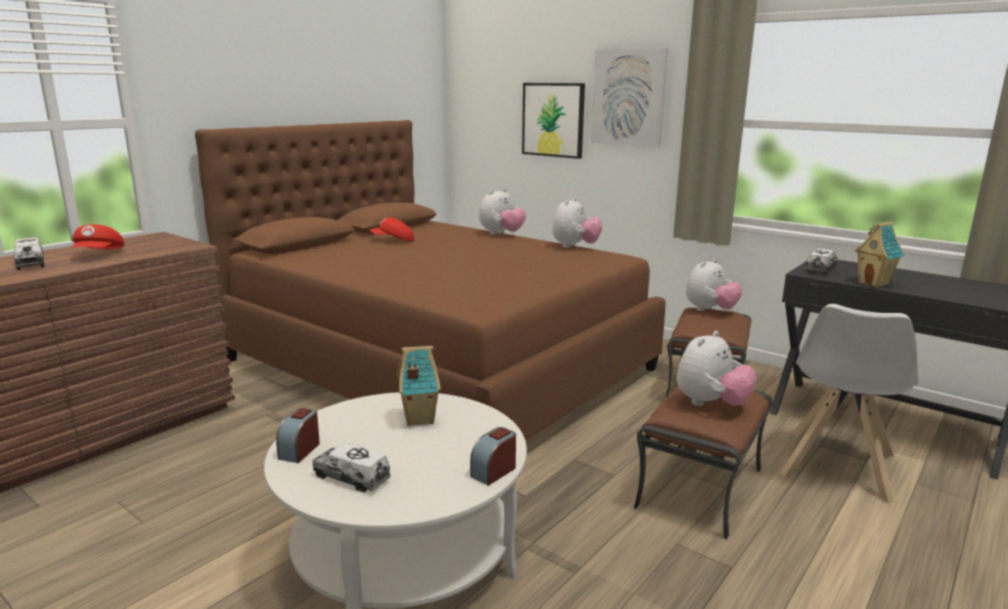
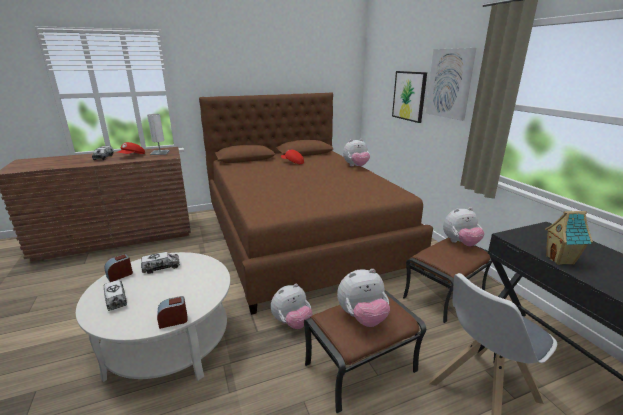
camera: 30 degrees right, 5 degrees up
toy house [397,346,441,426] -> none
plush toy [552,197,602,248] -> plush toy moved to [271,284,312,329]
toy truck [805,249,838,274] -> toy truck moved to [141,252,180,274]
none -> white table lamp [147,114,170,155]

